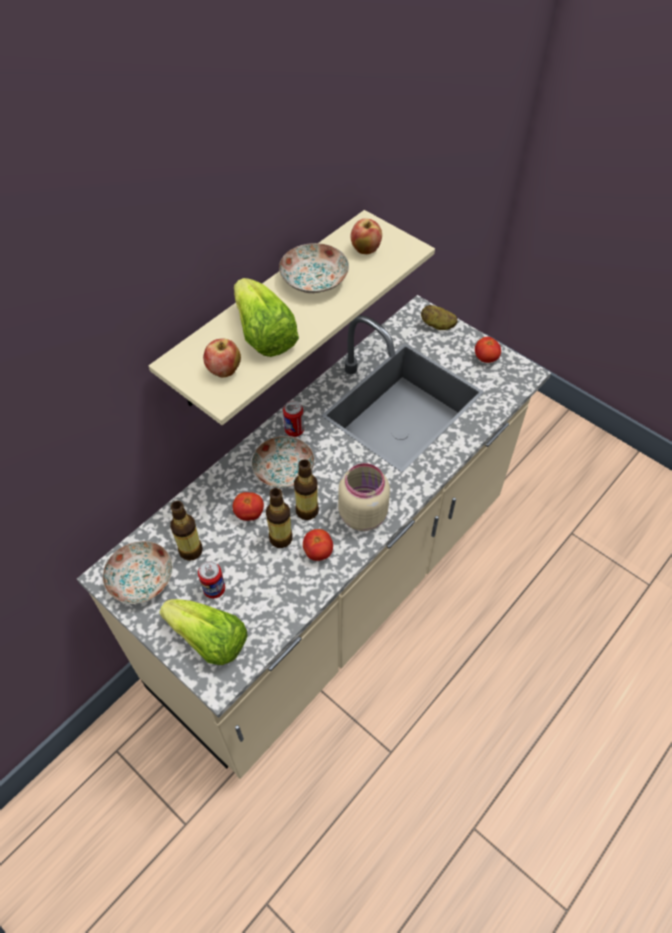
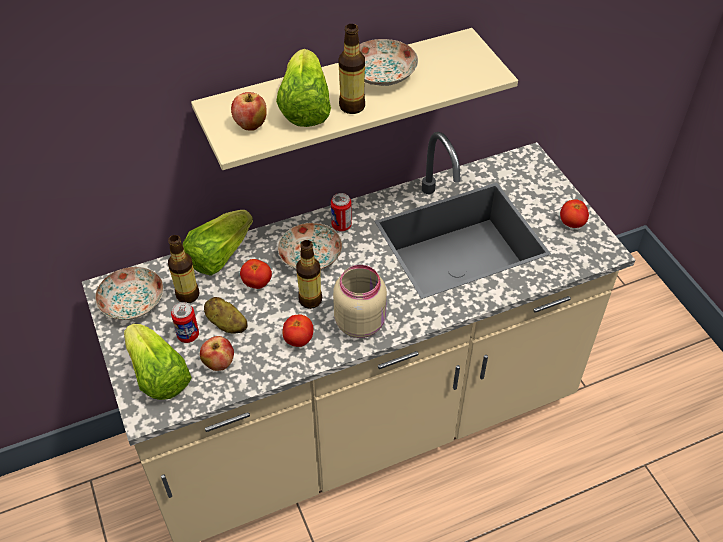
camera: 25 degrees right, 5 degrees down
bottle [266,488,293,548] -> bottle moved to [338,24,365,114]
apple [350,218,382,254] -> apple moved to [200,336,234,371]
potato [421,305,457,330] -> potato moved to [204,297,247,334]
none -> lettuce [183,210,253,276]

